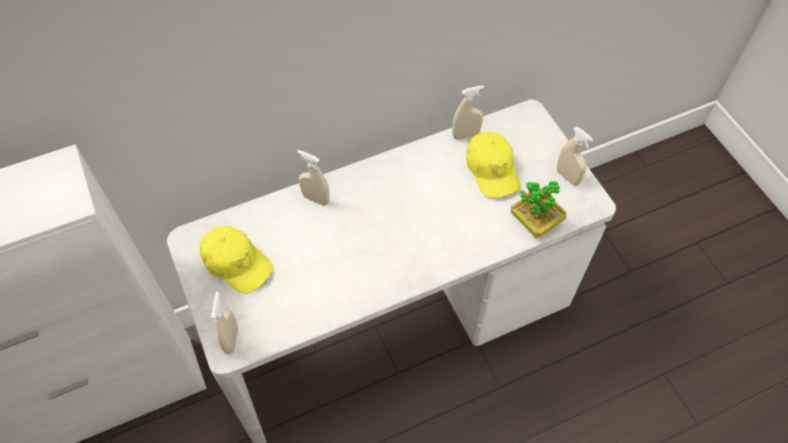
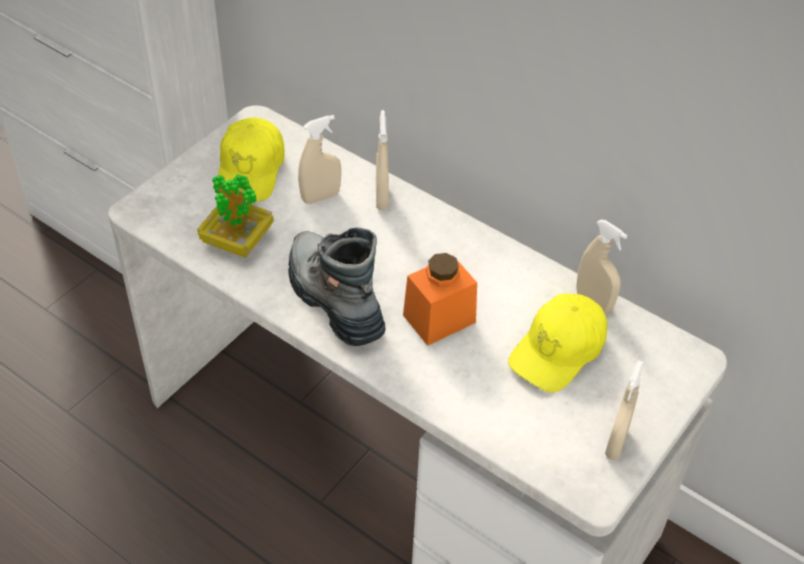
camera: 60 degrees right, 10 degrees down
beige spray bottle [211,292,238,354] -> beige spray bottle moved to [298,115,341,204]
potted plant [511,181,567,238] -> potted plant moved to [197,174,274,258]
none -> boot [288,227,386,346]
none -> orange jar [403,253,477,346]

